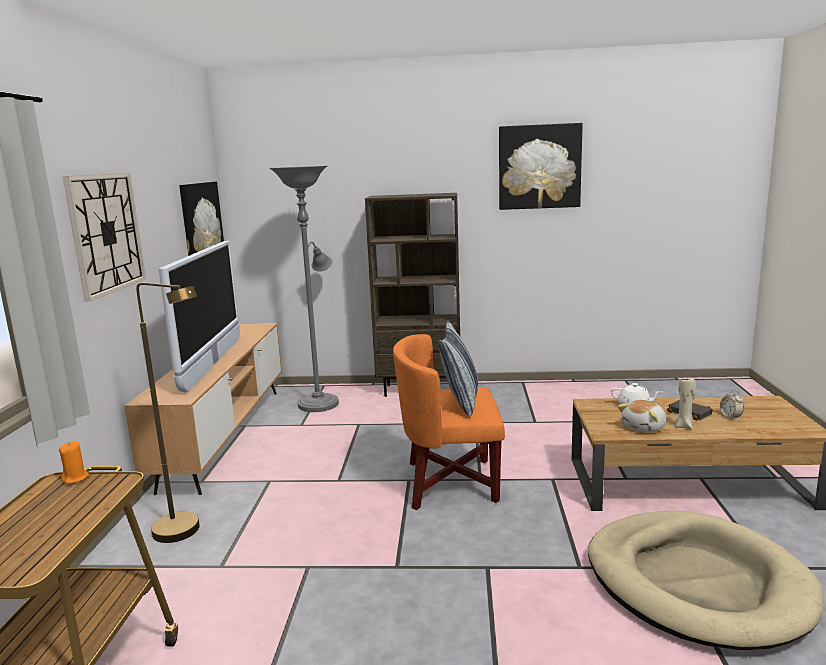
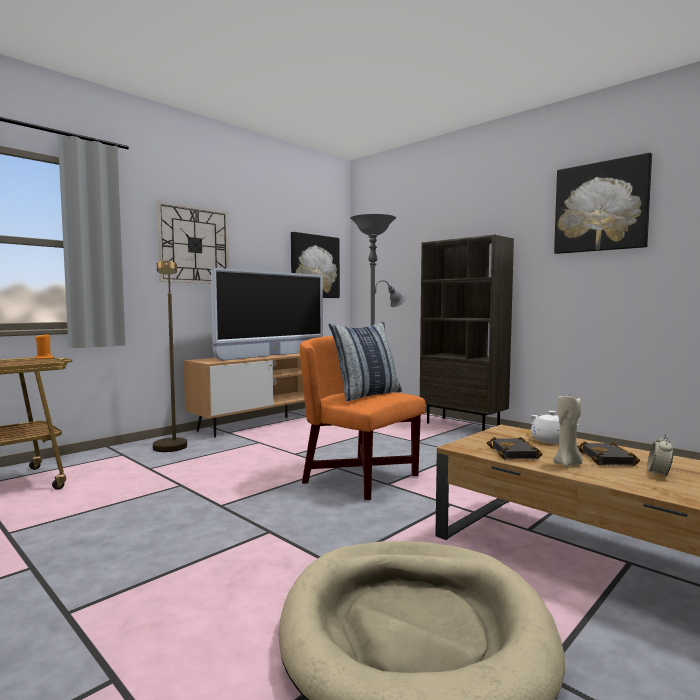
camera: 40 degrees right, 10 degrees down
plush toy [617,400,666,433] -> black book [487,437,542,460]

